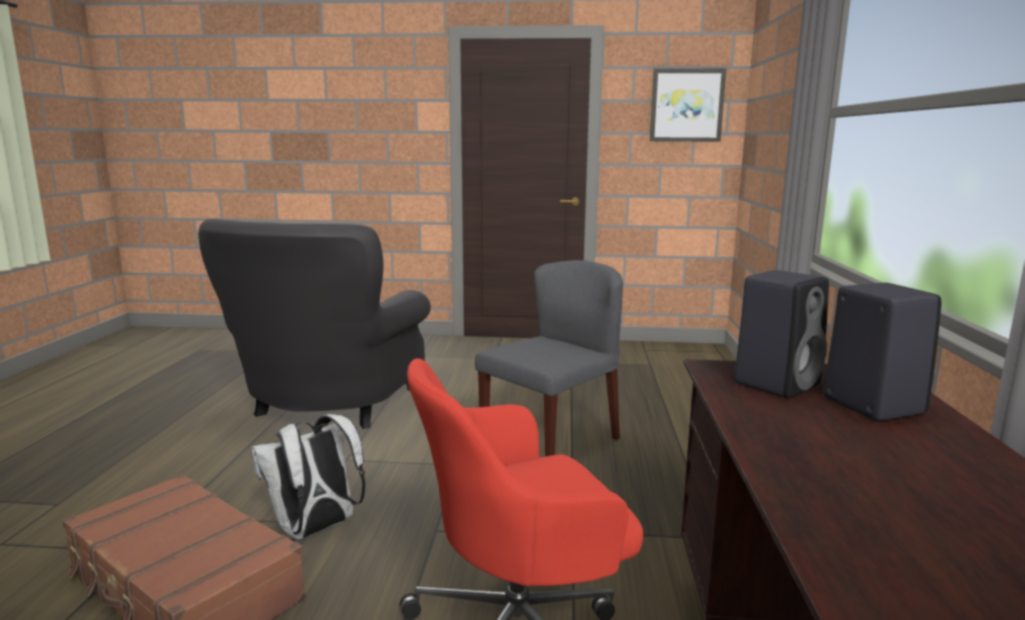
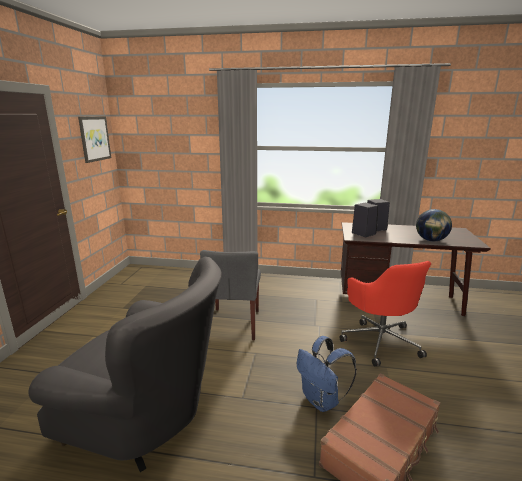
camera: 85 degrees left, 5 degrees up
white backpack [251,414,365,539] -> blue backpack [297,336,357,412]
grey chair [475,260,623,457] -> grey chair turned 135 degrees counterclockwise [200,250,261,340]
none -> globe [416,209,452,241]

